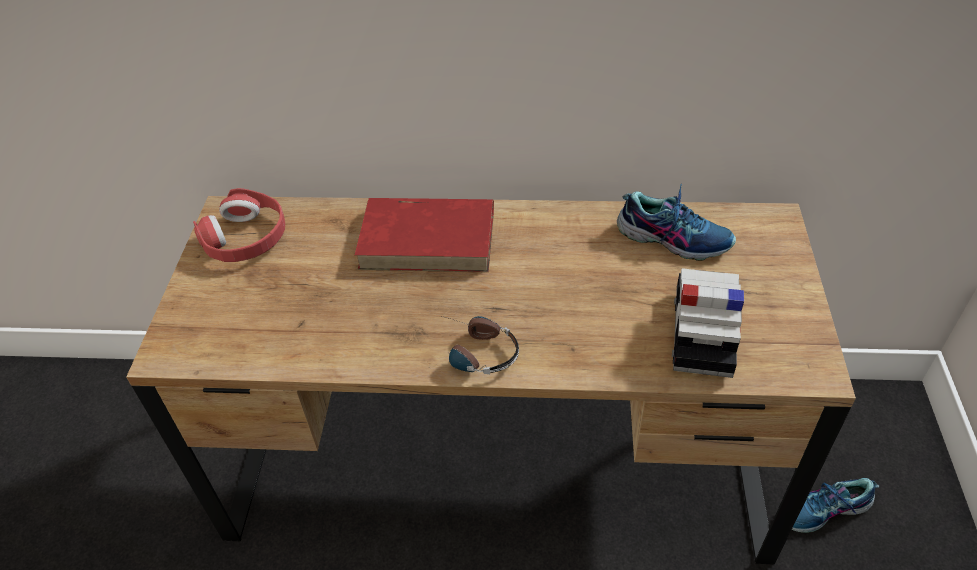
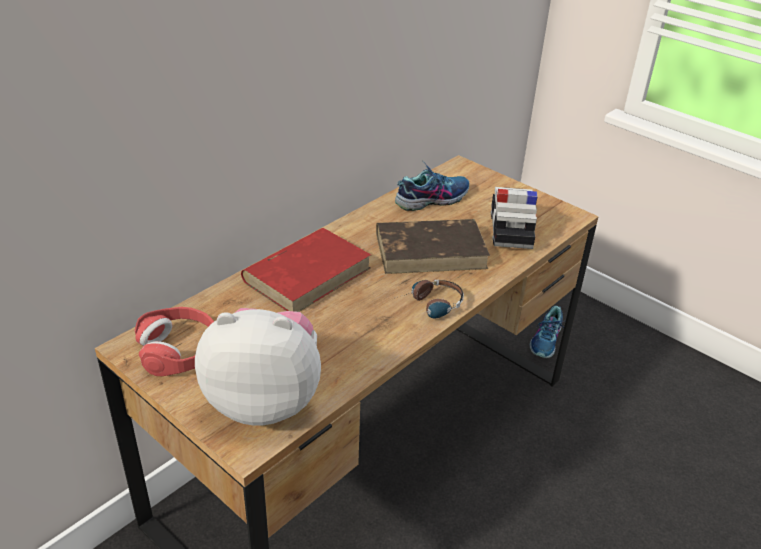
camera: 55 degrees left, 10 degrees down
toy car [672,268,744,378] -> toy car turned 45 degrees clockwise [491,187,538,249]
none -> plush toy [195,308,321,426]
none -> brown book [376,219,490,274]

